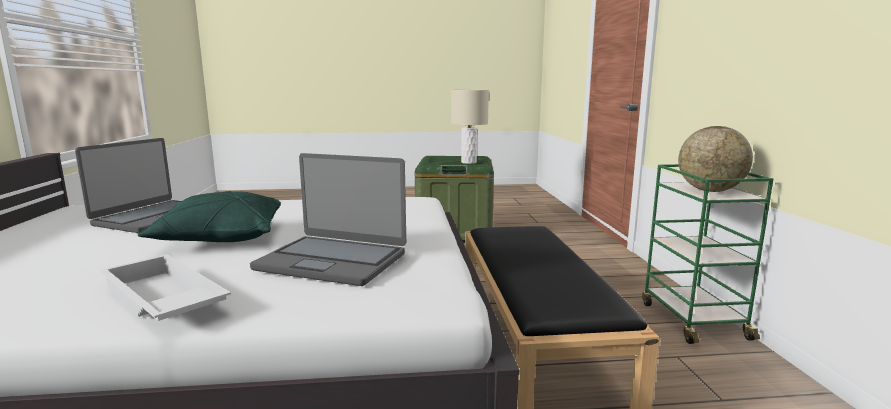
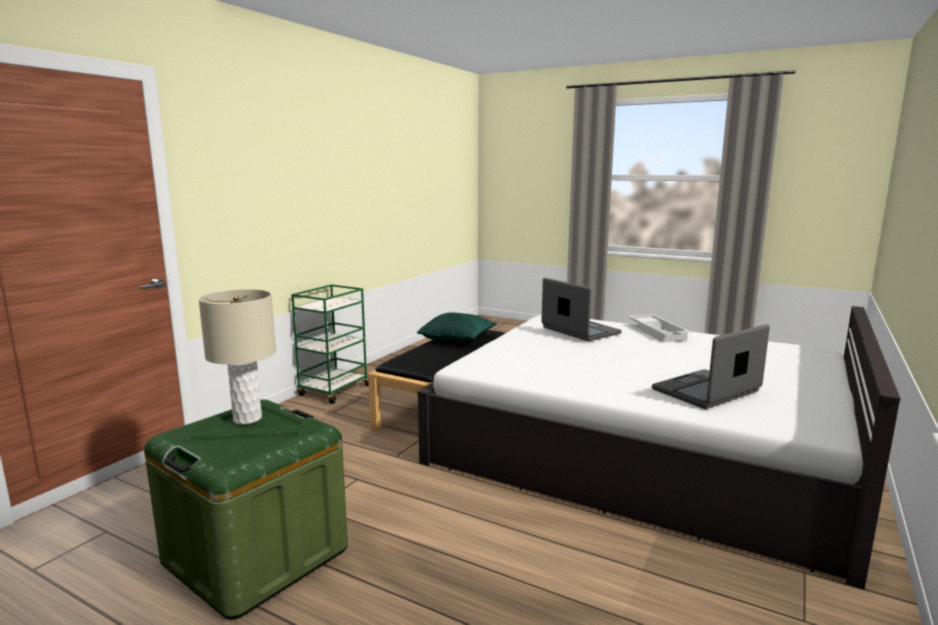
camera: 145 degrees left, 0 degrees up
green pillow [138,191,281,242] -> green pillow moved to [417,312,497,341]
globe [678,126,753,192] -> none

